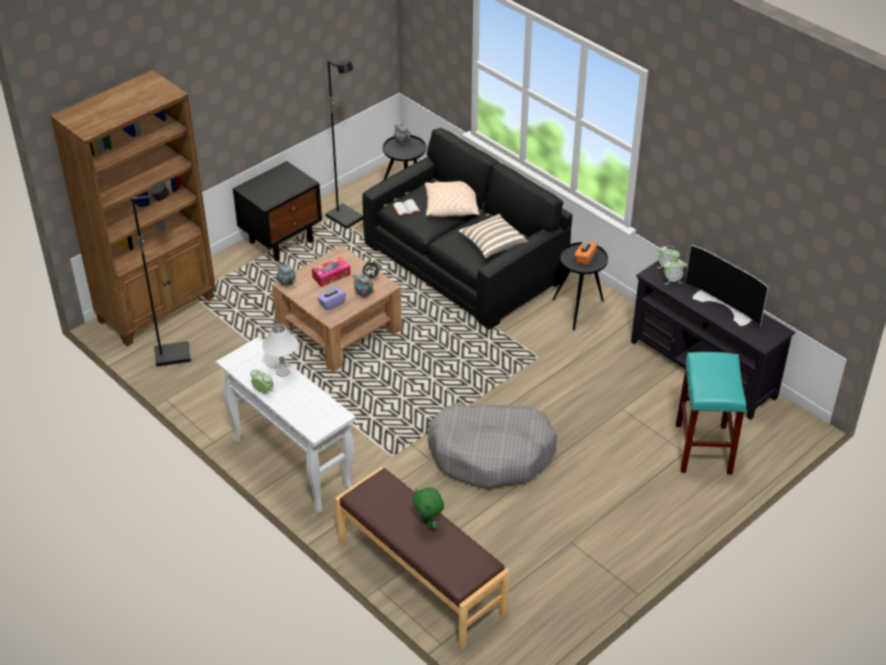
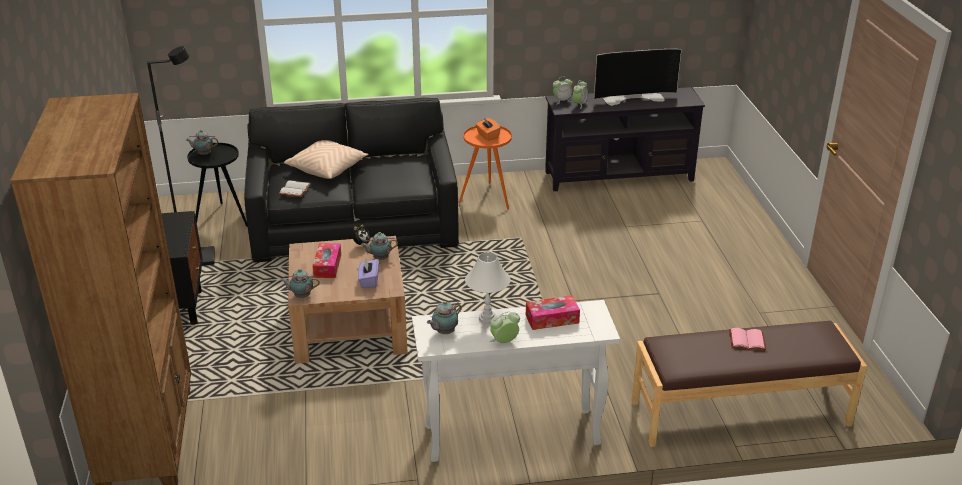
camera: 55 degrees left, 10 degrees down
black floor lamp [131,182,191,367] -> none
green plush toy [413,487,444,529] -> pink book [729,328,766,350]
grey dog bed [428,403,557,488] -> none
pillow [458,214,529,258] -> none
black side table [552,242,608,331] -> orange side table [459,126,512,210]
turquoise stool [676,352,746,474] -> none
none -> teapot [427,301,462,334]
none -> tissue box [526,295,580,330]

